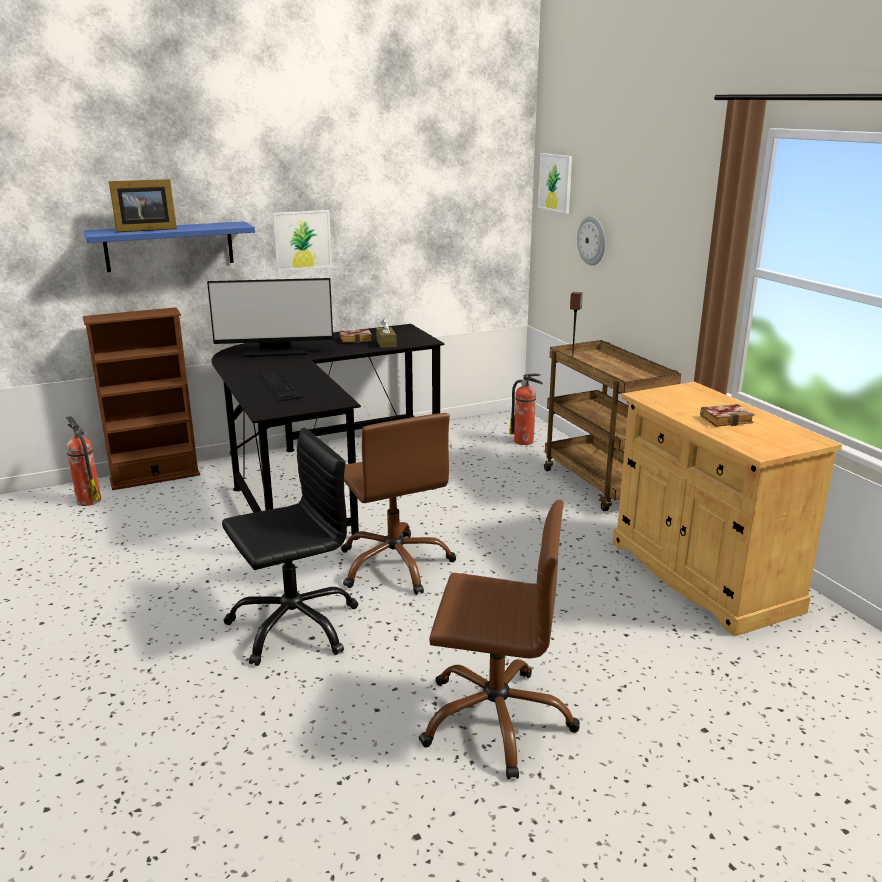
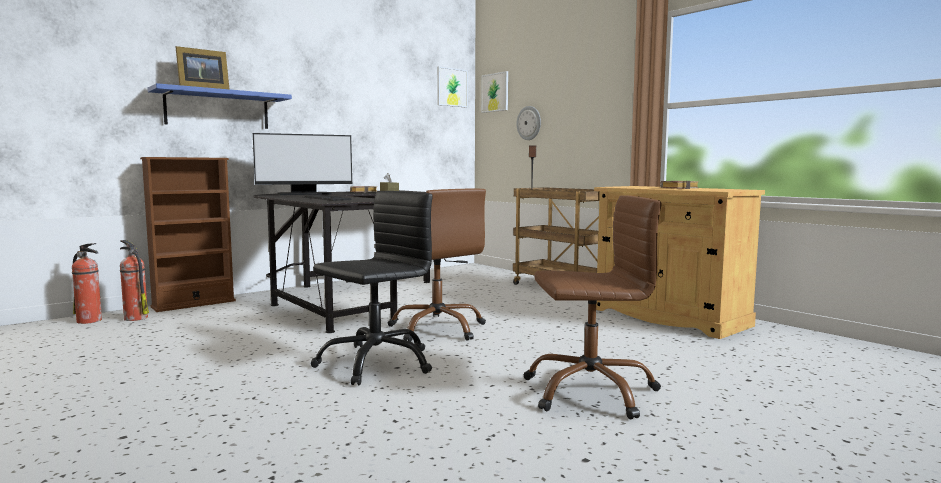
camera: 15 degrees left, 15 degrees down
picture [273,210,332,271] -> picture moved to [437,66,468,108]
fire extinguisher [509,374,543,445] -> fire extinguisher moved to [72,243,102,324]

